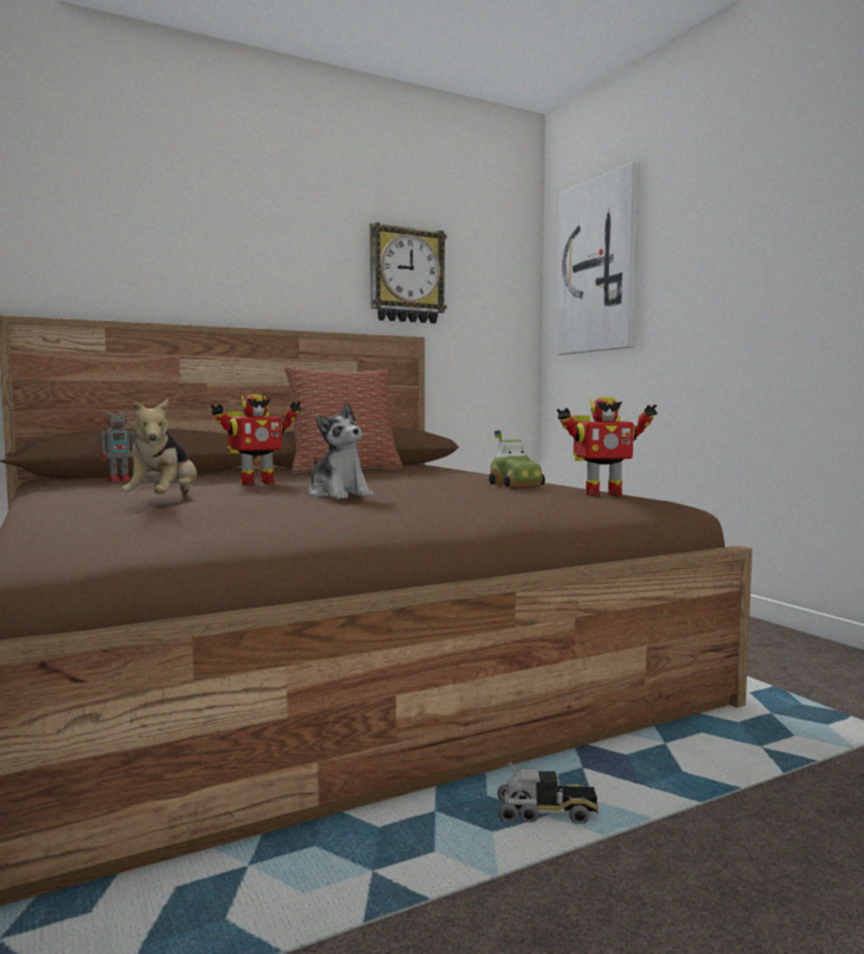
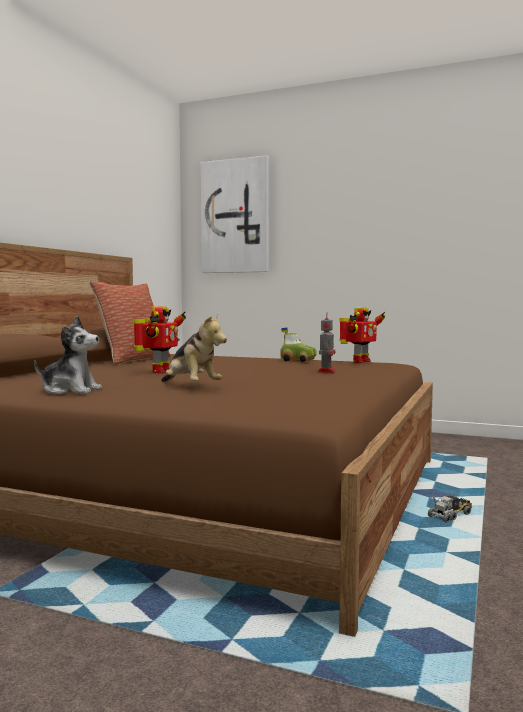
camera: 40 degrees left, 0 degrees up
toy robot [100,403,135,482] -> toy robot moved to [317,318,336,373]
plush toy [309,403,373,499] -> plush toy moved to [34,316,102,394]
wall clock [370,222,447,324] -> none

